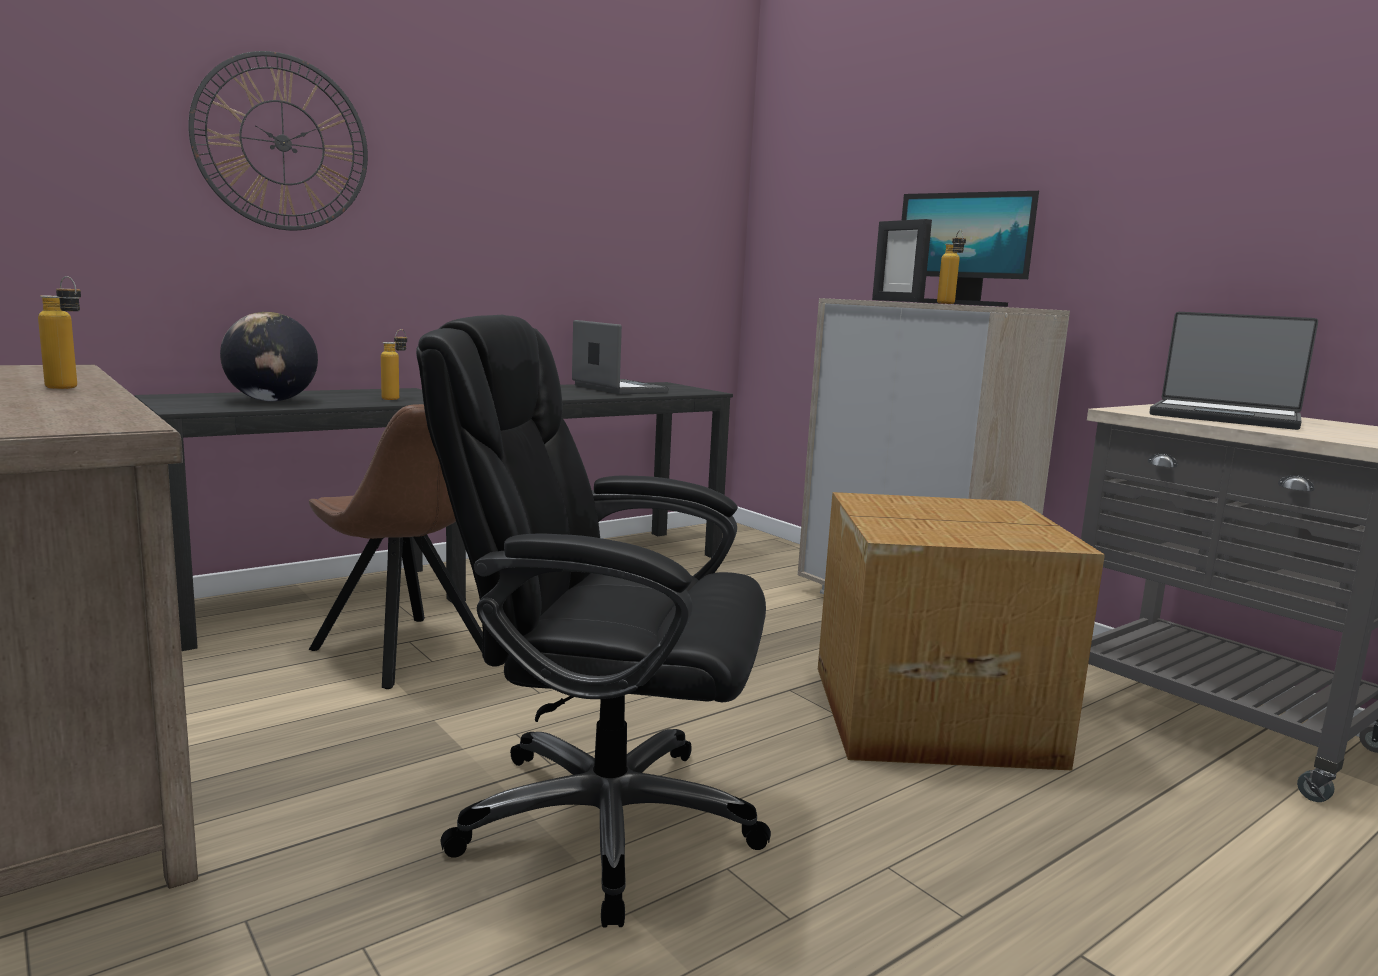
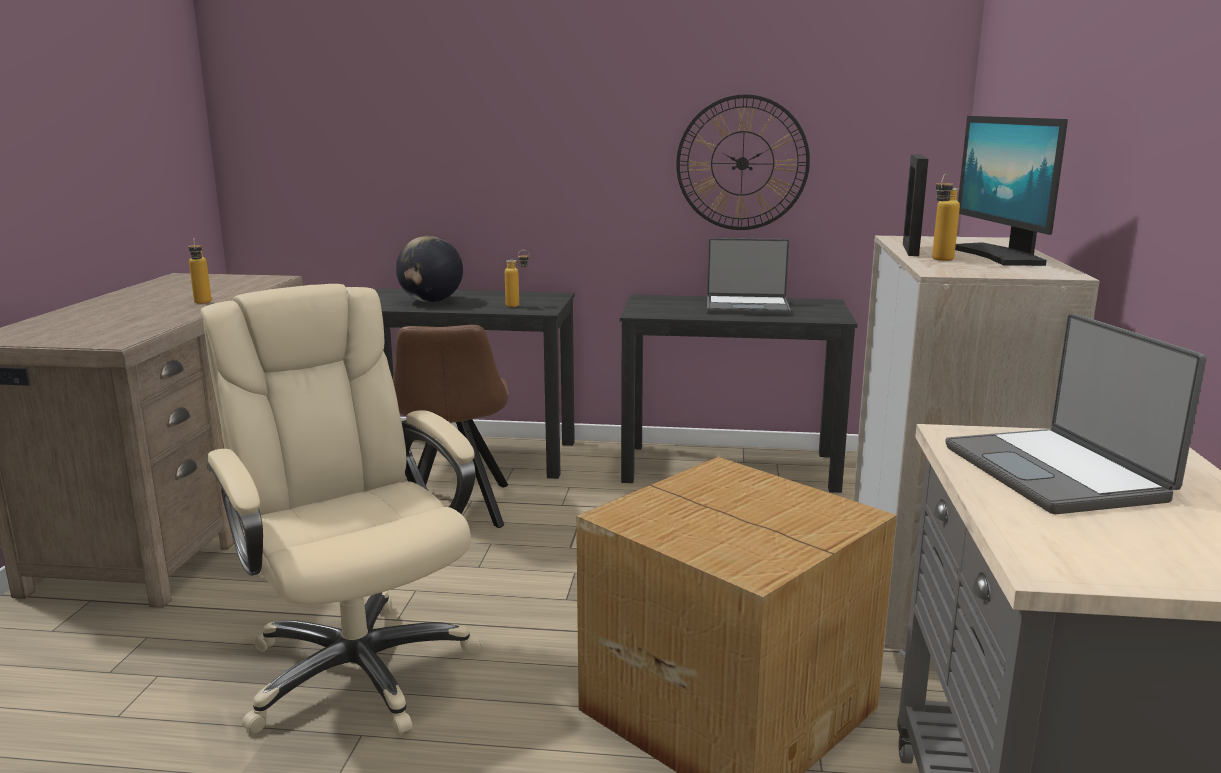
camera: 45 degrees right, 5 degrees up
wall clock [188,51,368,231] -> wall clock moved to [676,94,810,230]
black office chair [416,315,771,928] -> beige office chair [201,284,482,736]
laptop [572,320,669,394] -> laptop turned 90 degrees clockwise [707,238,791,315]

